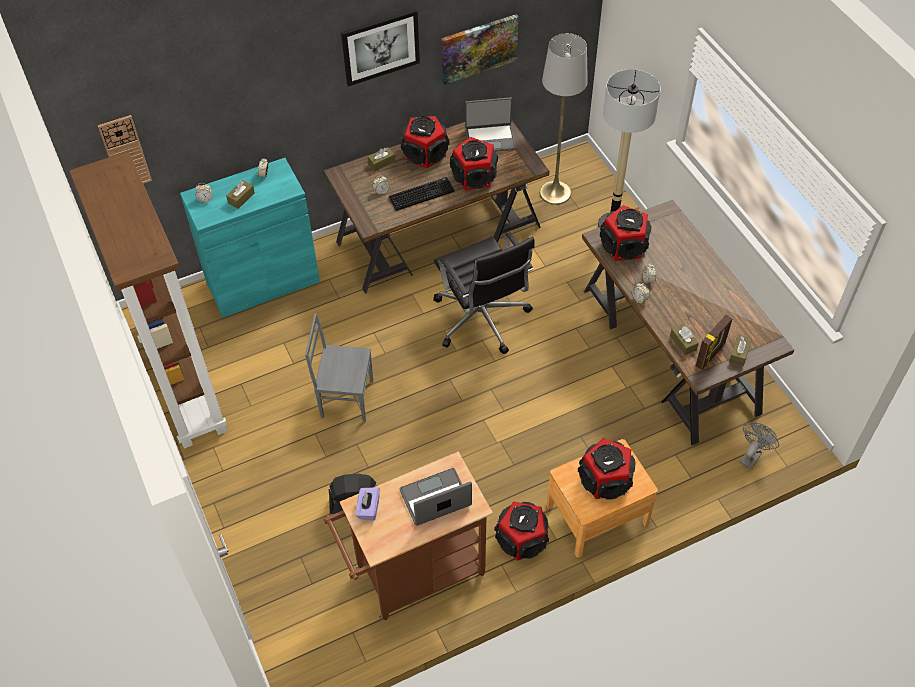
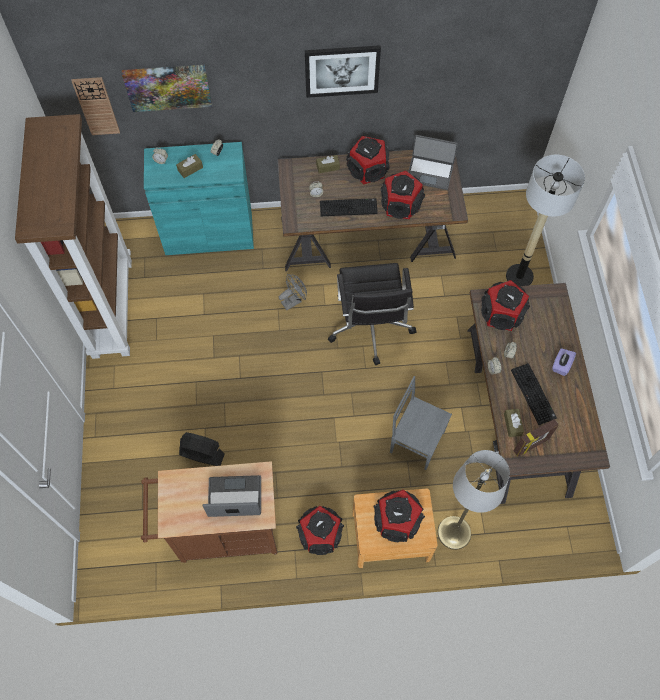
camera: 20 degrees right, 10 degrees up
grey chair [305,313,373,422] -> grey chair moved to [390,376,452,470]
purple tissue box [356,487,380,521] -> purple tissue box moved to [552,348,576,376]
picture [441,14,519,85] -> picture moved to [122,65,212,112]
grey floor lamp [540,33,588,205] -> grey floor lamp moved to [438,450,510,550]
brown tissue box [729,335,752,366] -> none
grey fan [740,423,779,469] -> grey fan moved to [279,274,307,310]
none -> keyboard [511,363,557,425]

